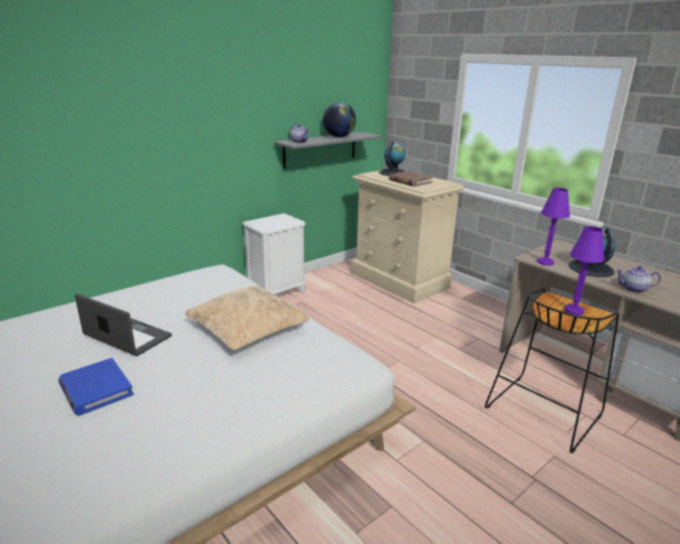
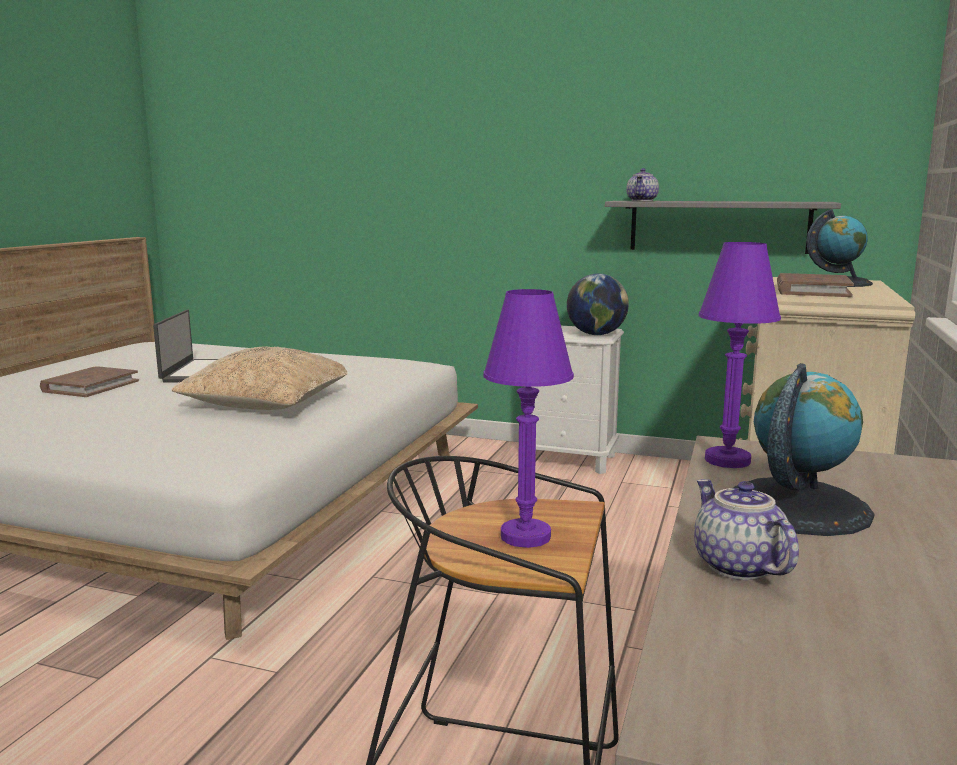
camera: 60 degrees right, 10 degrees down
blue book [59,358,134,416] -> brown book [40,366,139,397]
globe [323,102,356,137] -> globe moved to [567,274,629,335]

